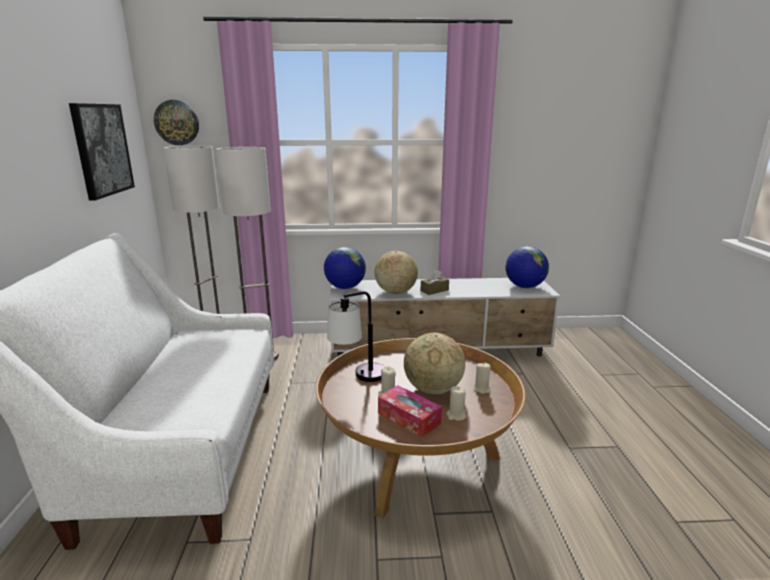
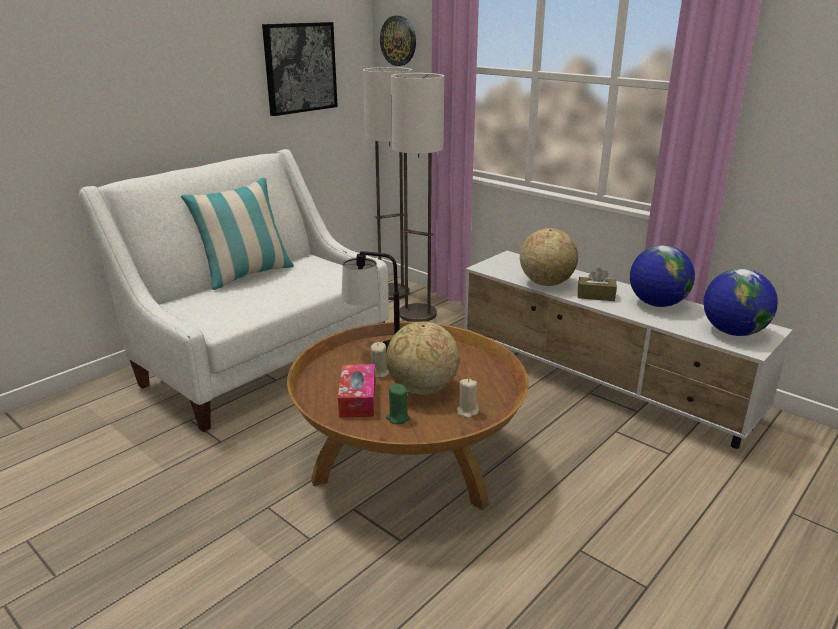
camera: 45 degrees right, 5 degrees up
globe [324,247,366,289] -> globe moved to [630,245,695,307]
beige candle [446,386,467,421] -> green candle [386,383,410,424]
none -> pillow [181,177,294,290]

